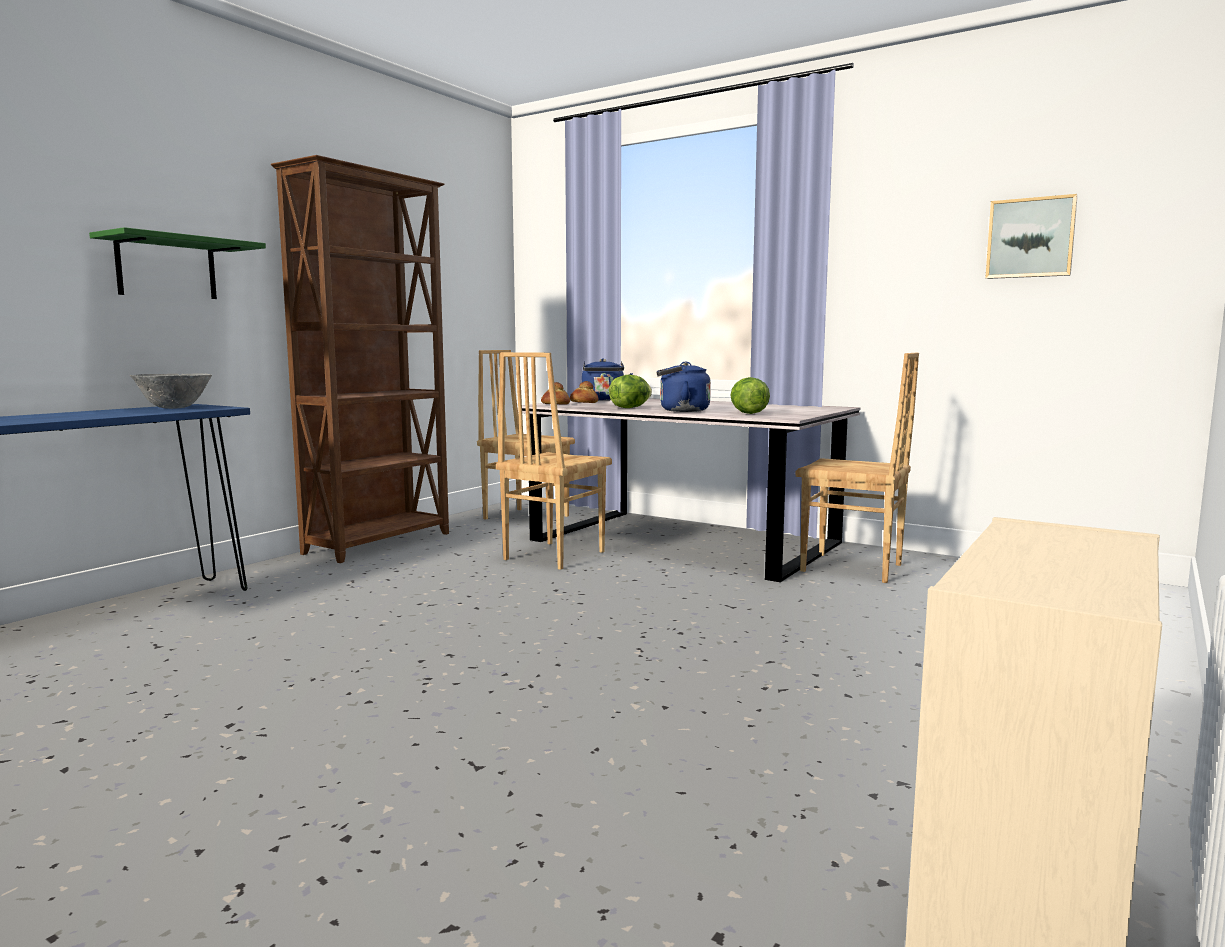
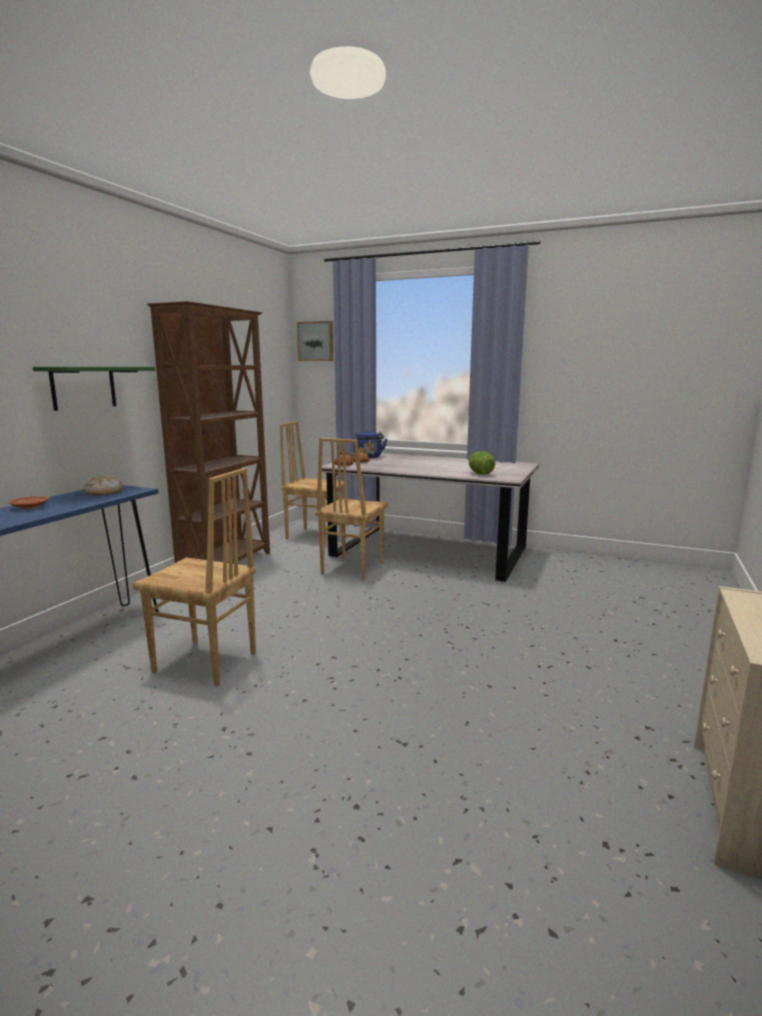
camera: 10 degrees left, 5 degrees up
grey bowl [130,373,212,409] -> bread [83,476,123,495]
lettuce [609,374,652,408] -> none
blue kettle [656,362,711,412] -> none
brown chair [795,353,919,583] -> brown chair moved to [132,468,256,686]
picture [985,194,1078,279] -> picture moved to [297,321,333,361]
none -> brown plate [9,496,49,509]

